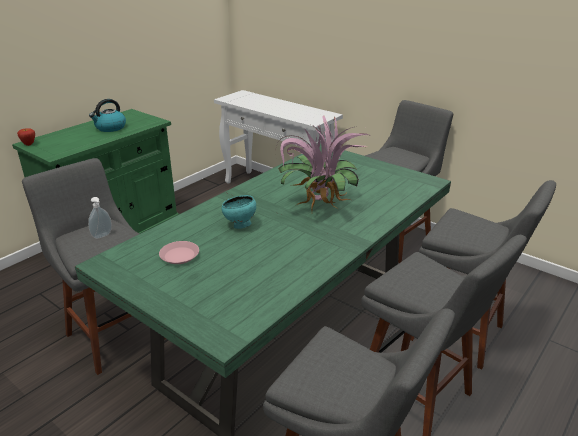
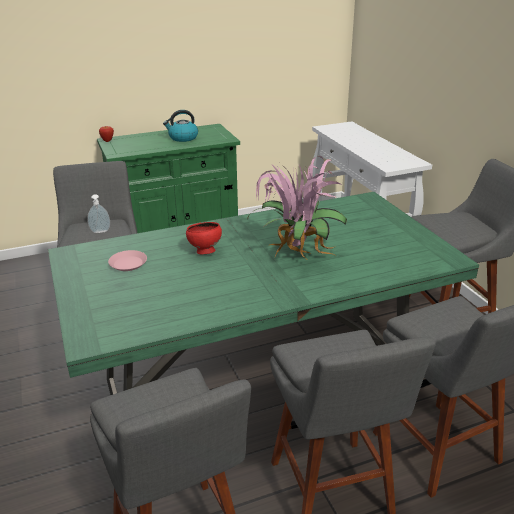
camera: 30 degrees right, 0 degrees up
turquoise bowl [221,195,256,229] -> red bowl [186,222,222,254]

